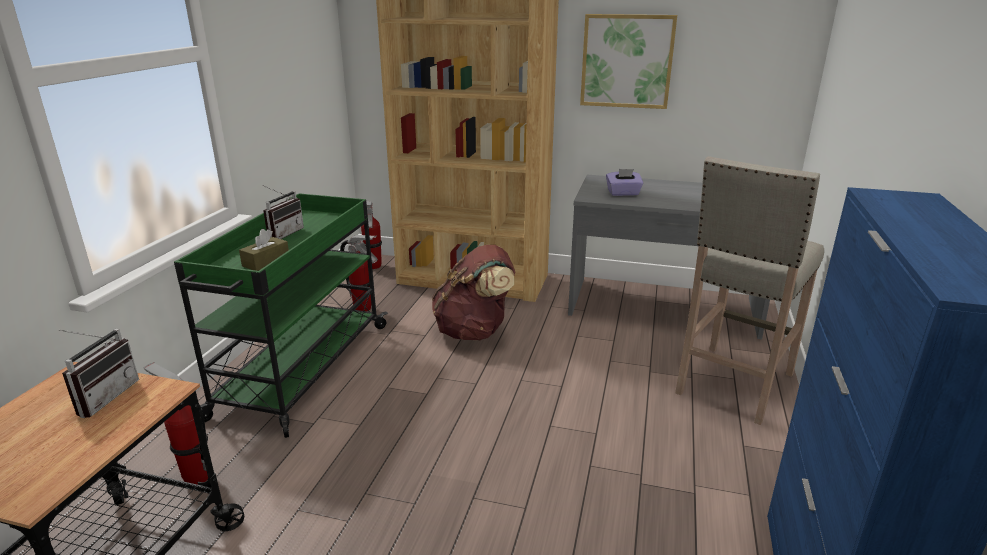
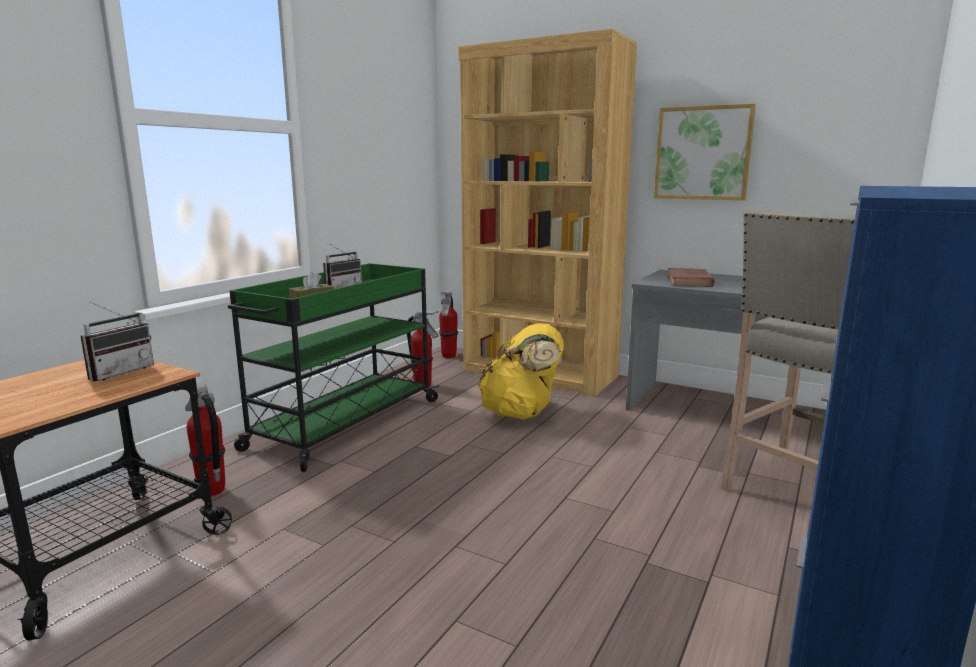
camera: 15 degrees right, 10 degrees down
brown backpack [432,244,515,340] -> yellow backpack [478,323,564,419]
purple tissue box [606,169,644,196] -> brown book [667,268,715,287]

